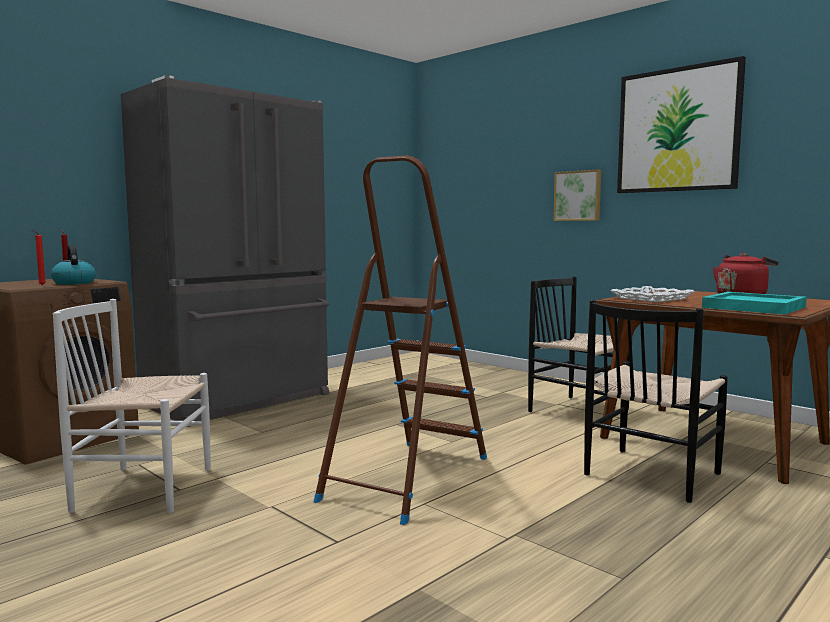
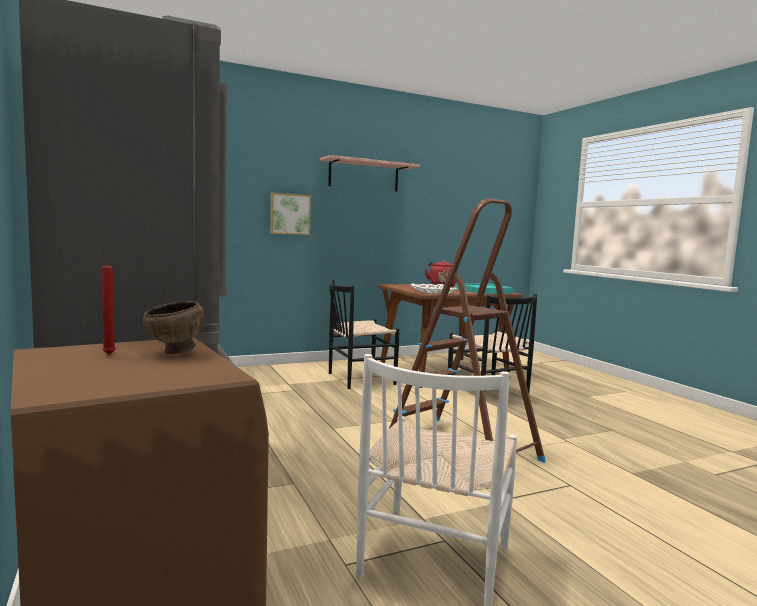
camera: 70 degrees left, 0 degrees up
red candle [32,230,46,285] -> none
kettle [51,245,96,285] -> brown bowl [143,301,204,355]
picture [617,56,746,193] -> shelf [320,155,420,192]

